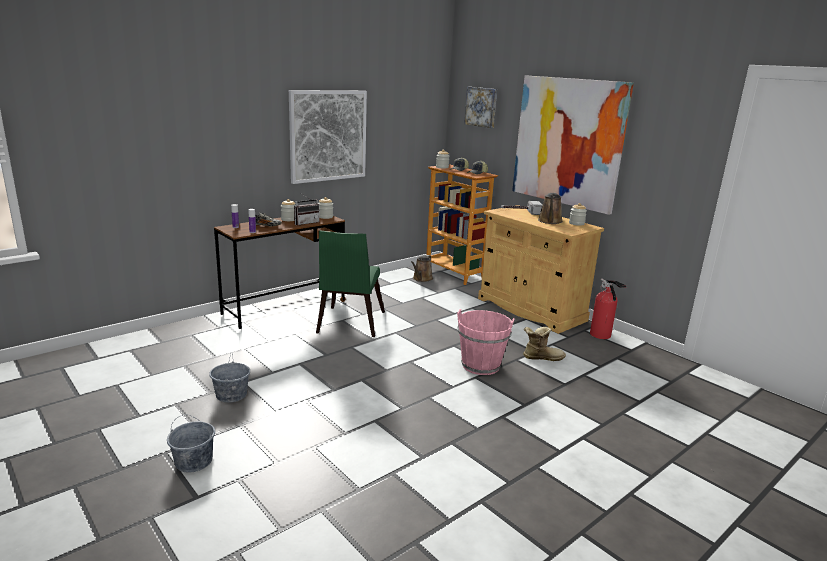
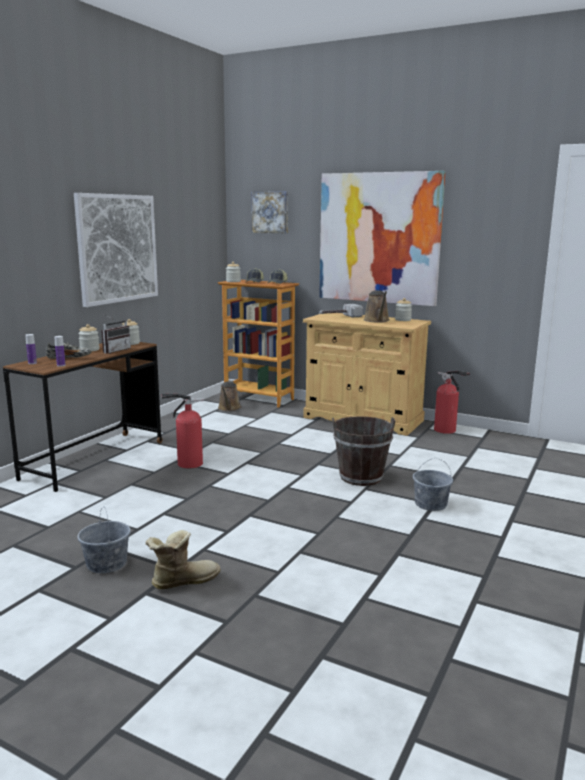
camera: 20 degrees left, 5 degrees down
grey bucket [167,415,215,472] -> grey bucket moved to [413,458,453,511]
green chair [316,230,385,337] -> fire extinguisher [161,394,204,468]
pink bucket [457,309,515,375] -> brown bucket [332,416,395,486]
boot [523,327,566,361] -> boot moved to [145,530,221,590]

